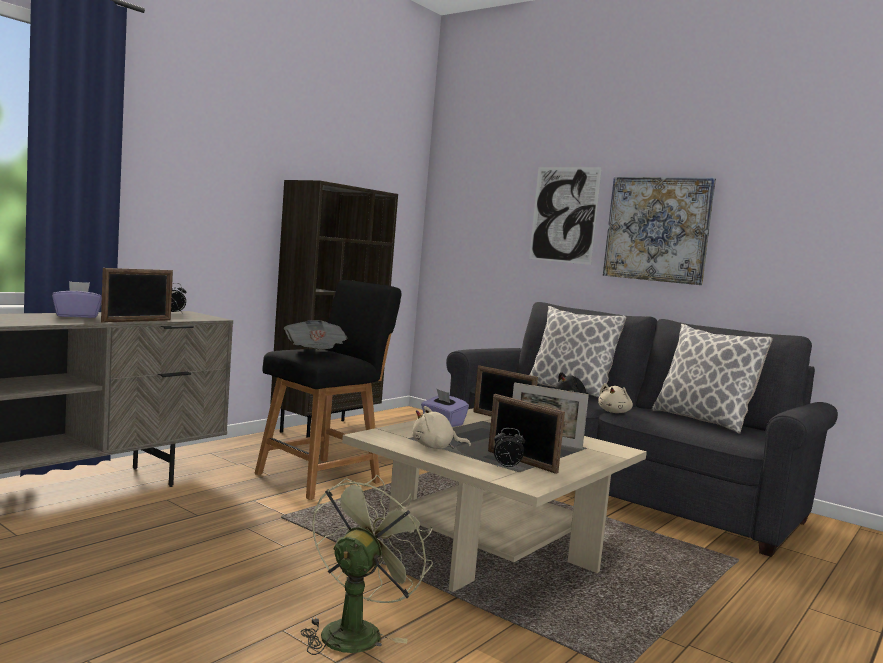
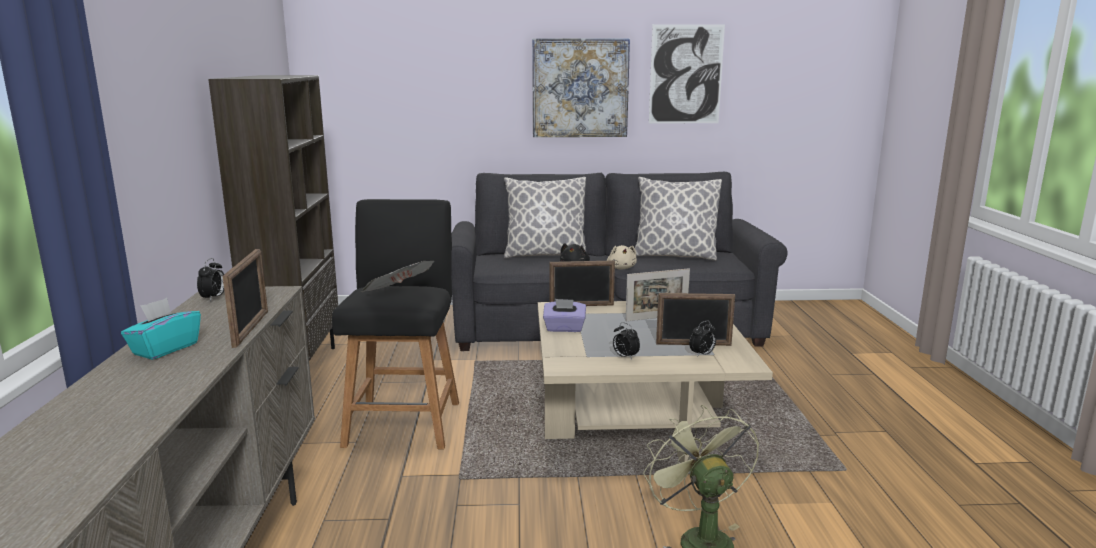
camera: 40 degrees left, 10 degrees up
purple tissue box [52,281,102,318] -> turquoise tissue box [121,298,201,360]
beige plush toy [412,406,471,449] -> alarm clock [613,322,640,360]
picture [529,167,602,265] -> picture moved to [649,24,725,124]

